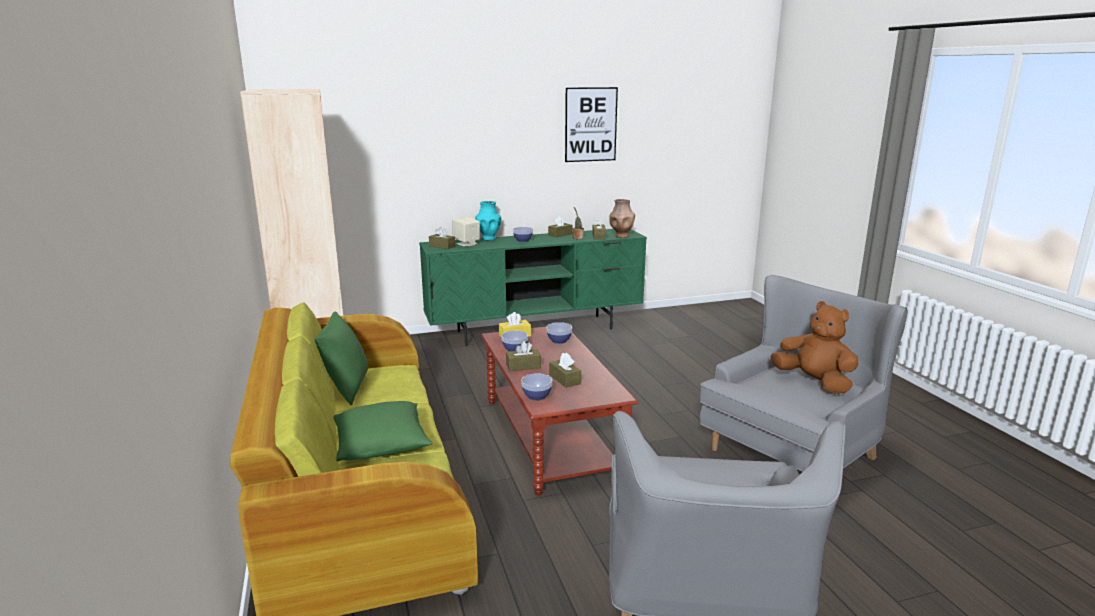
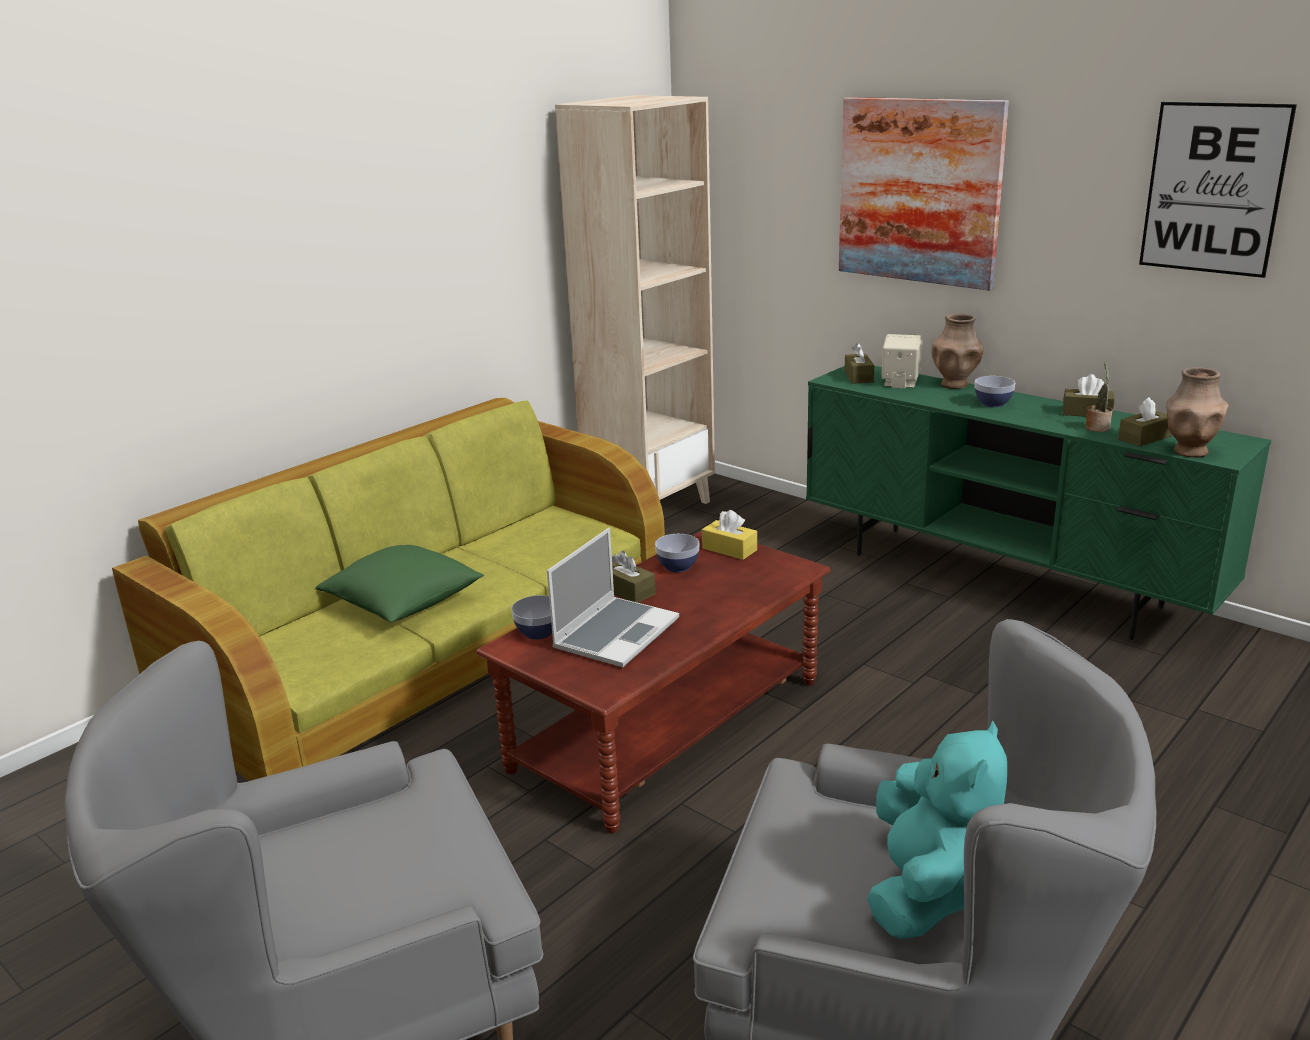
camera: 60 degrees right, 5 degrees up
green pillow [315,311,368,405] -> none
turquoise vase [475,201,501,241] -> brown vase [932,314,983,389]
bowl [547,322,572,344] -> none
brown tissue box [549,353,581,388] -> laptop [547,528,679,667]
brown plush toy [771,301,859,393] -> turquoise plush toy [867,720,1007,939]
none -> picture [839,97,1009,291]

